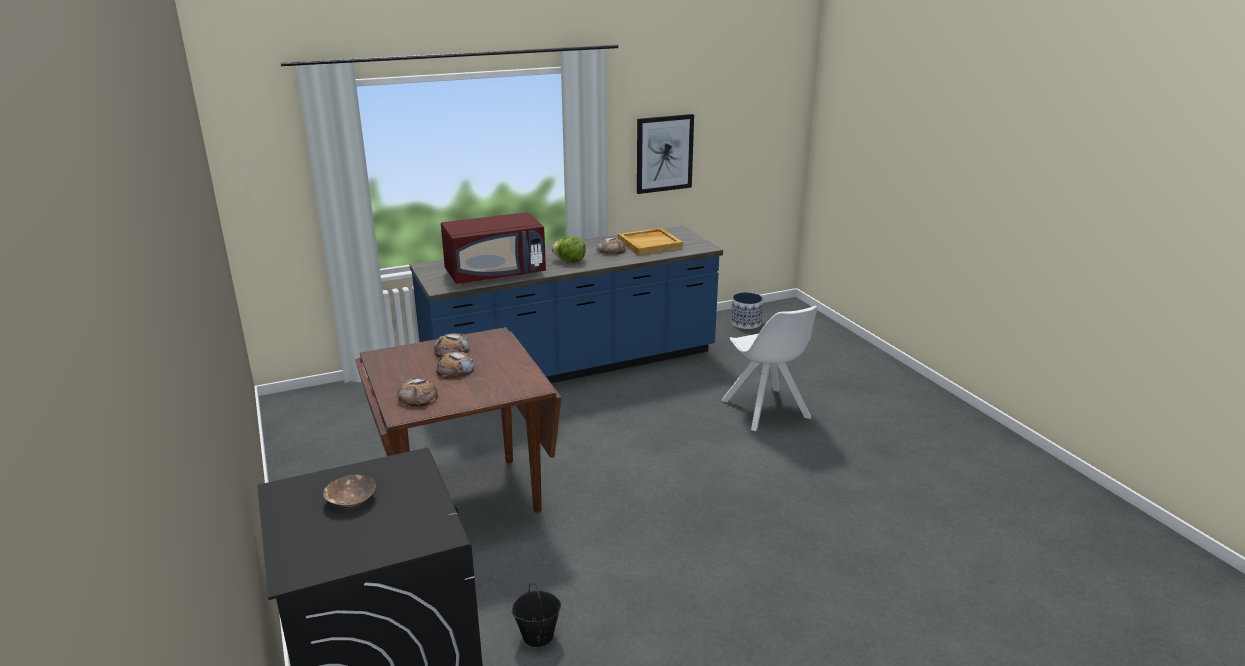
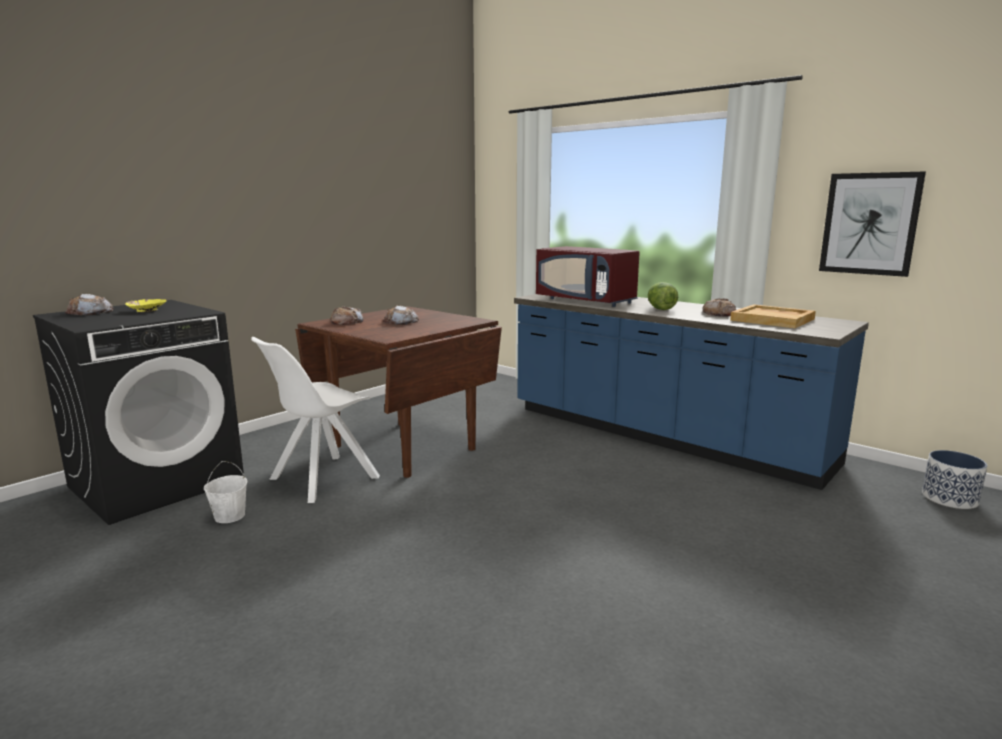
camera: 65 degrees right, 10 degrees down
brown bowl [323,475,376,508] -> yellow bowl [125,299,167,313]
bread [433,333,470,357] -> bread moved to [65,294,114,315]
black bucket [512,583,561,647] -> white bucket [204,461,247,523]
white chair [722,306,817,431] -> white chair moved to [251,337,380,503]

